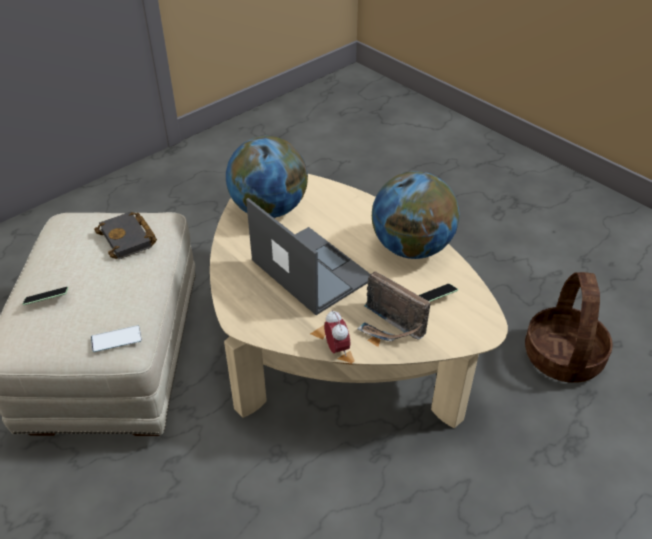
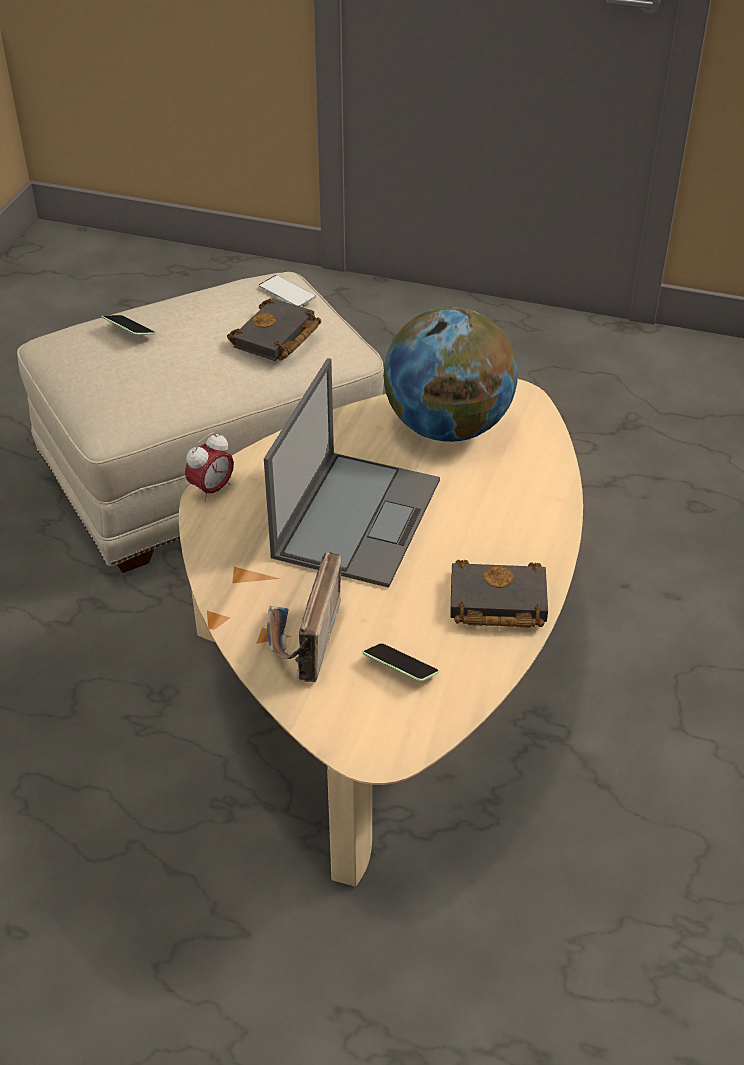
camera: 60 degrees right, 0 degrees up
phone [91,325,142,352] -> phone moved to [259,275,316,306]
alarm clock [324,310,350,356] -> alarm clock moved to [185,432,234,502]
globe [372,171,460,259] -> black book [450,560,548,627]
basket [525,272,613,383] -> none

